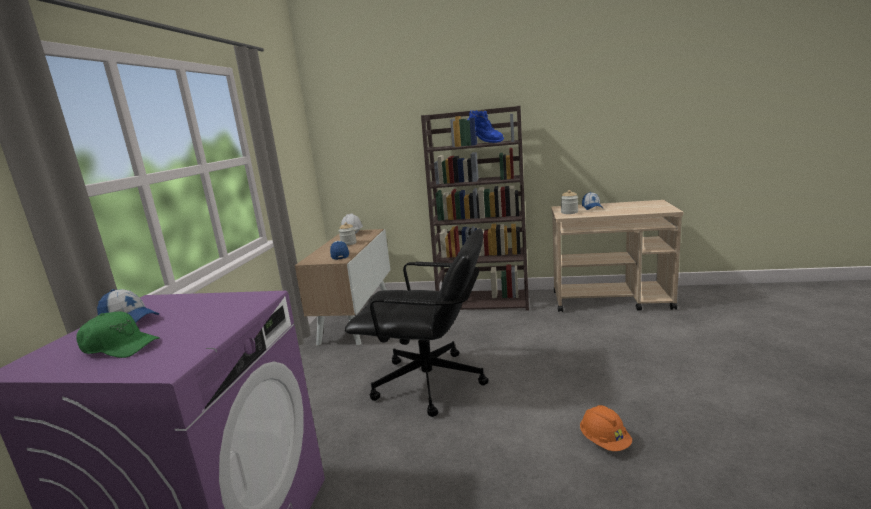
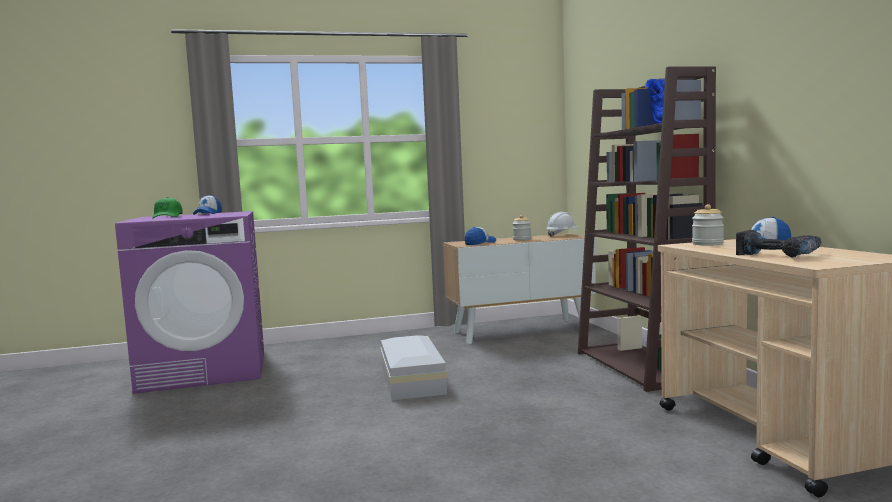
camera: 65 degrees right, 10 degrees down
black office chair [345,228,489,417] -> white storage box [380,335,448,400]
orange hard hat [580,405,632,451] -> none
none -> power drill [736,230,821,257]

